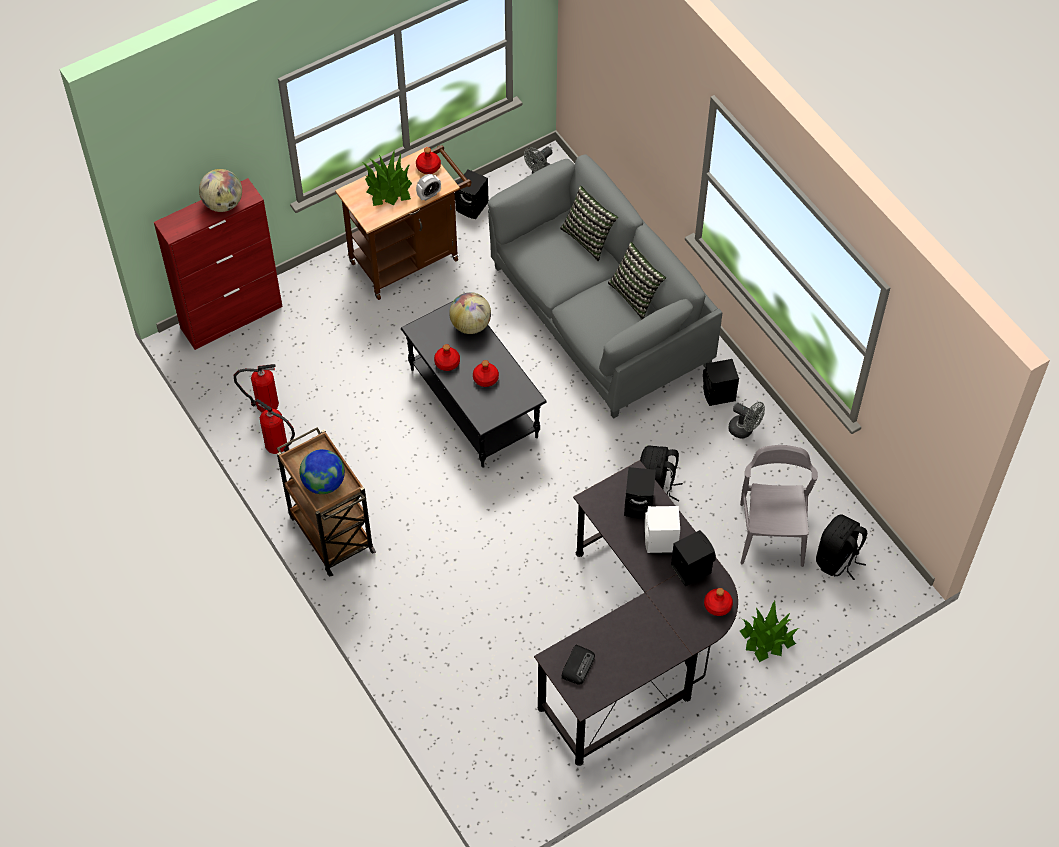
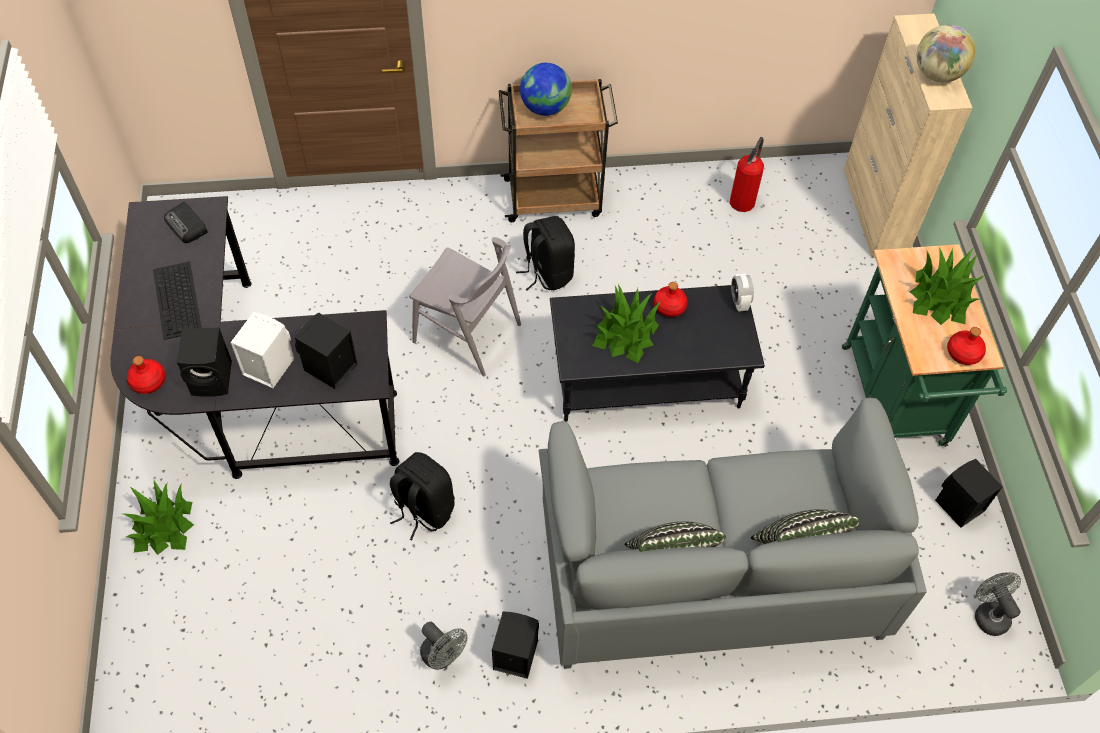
camera: 115 degrees right, 0 degrees up
red cabinet [154,178,283,350] -> beige cabinet [844,14,972,258]
fire extinguisher [256,399,295,454] -> none
brown cart [335,145,471,300] -> green cart [842,244,1007,447]
alarm clock [416,174,441,201] -> alarm clock moved to [731,274,754,312]
globe [449,292,491,334] -> none
red bottle [473,360,499,387] -> potted plant [592,284,661,363]
grey fan [728,402,765,439] -> grey fan turned 105 degrees counterclockwise [420,622,468,670]
grey chair [740,445,818,567] -> grey chair moved to [409,237,521,376]
black backpack [816,514,867,580] -> black backpack moved to [516,216,575,290]
none -> keyboard [153,261,201,340]

